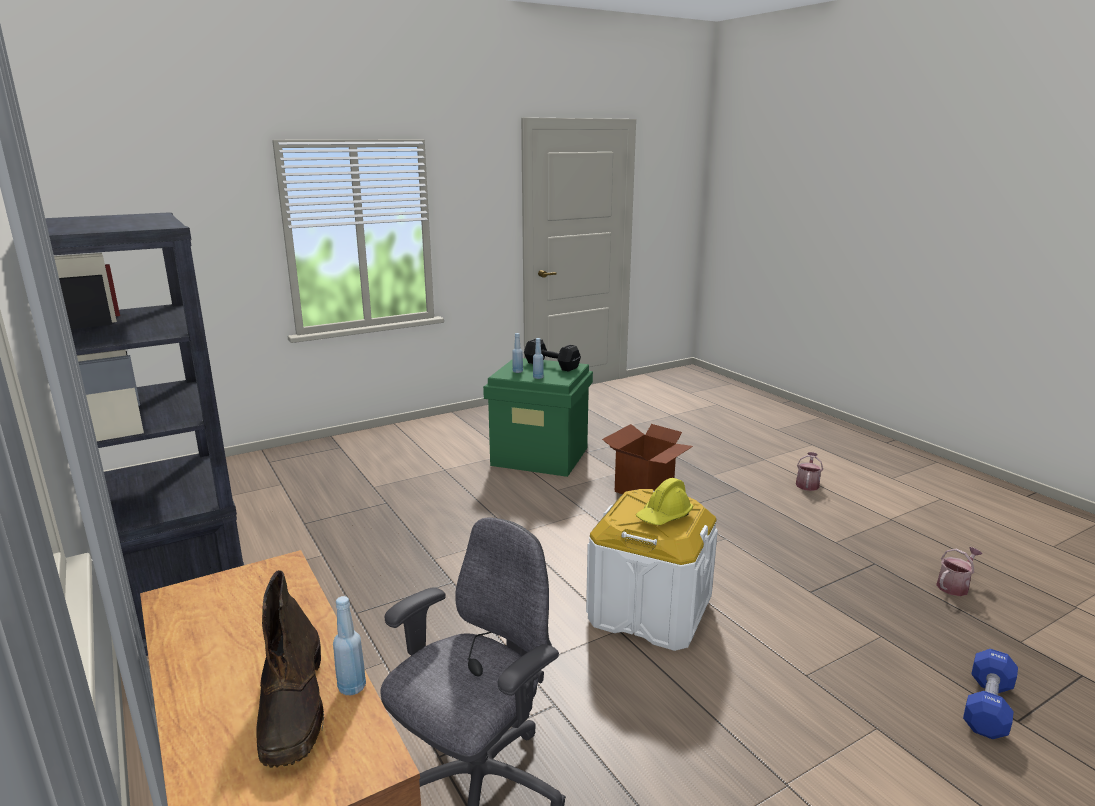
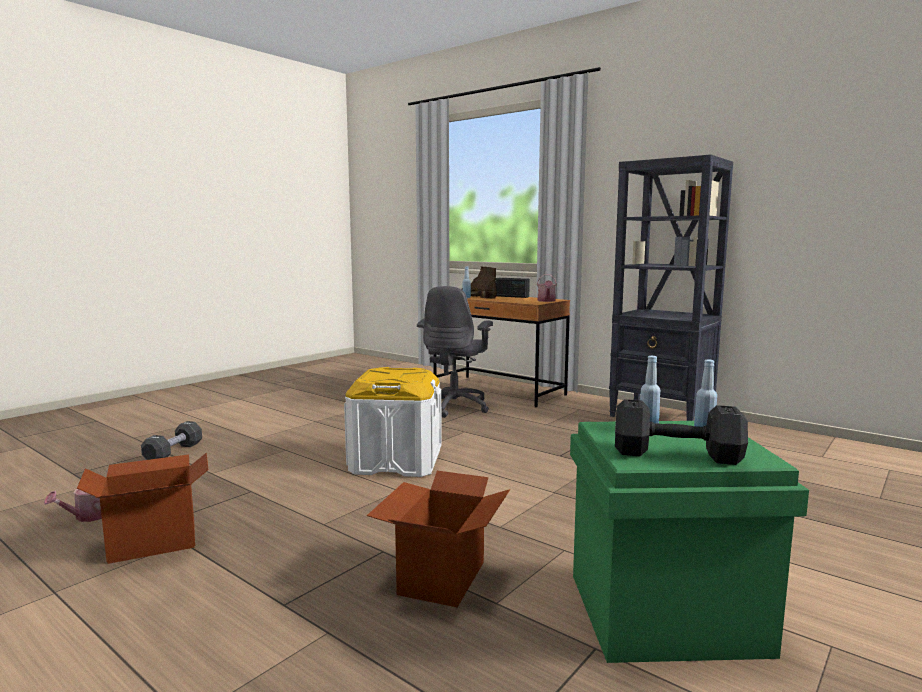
camera: 160 degrees right, 10 degrees down
yellow hard hat [636,478,693,525] -> none
watering can [796,452,823,491] -> watering can moved to [537,274,557,302]
blue dumbbell [963,649,1018,739] -> black dumbbell [141,421,202,460]
none -> cardboard box [77,453,208,564]
none -> radio [495,278,530,298]

